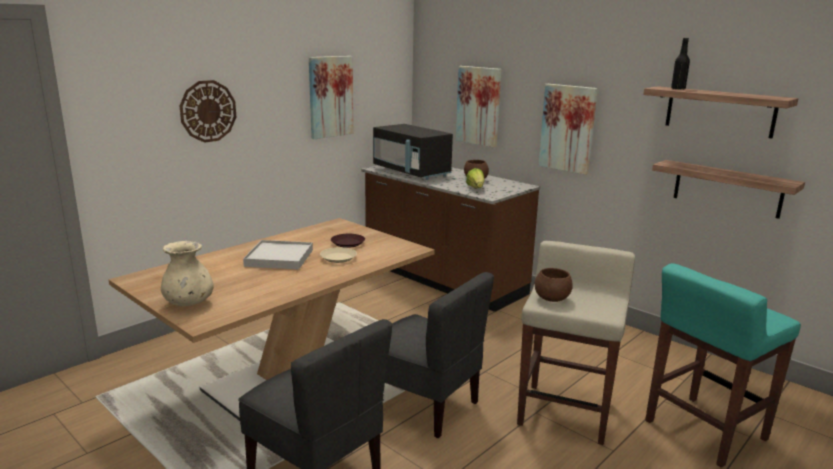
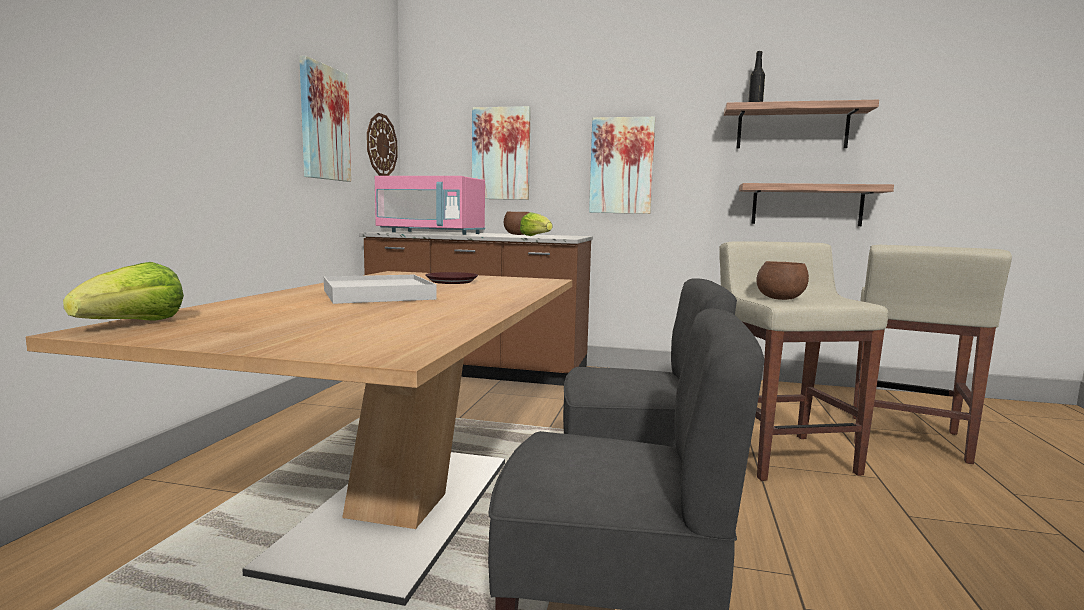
camera: 30 degrees left, 10 degrees down
beige vase [161,241,213,306] -> none
wall clock [180,80,236,143] -> wall clock moved to [367,113,398,176]
beige plate [320,247,357,263] -> none
black microwave [373,124,453,180] -> pink microwave [375,176,485,235]
turquoise stool [645,263,801,468] -> beige stool [852,245,1012,464]
none -> lettuce [63,262,184,321]

